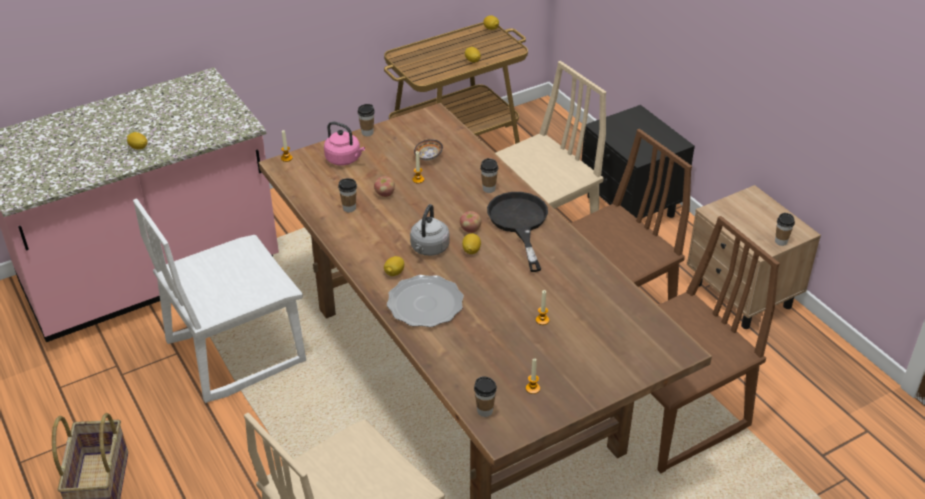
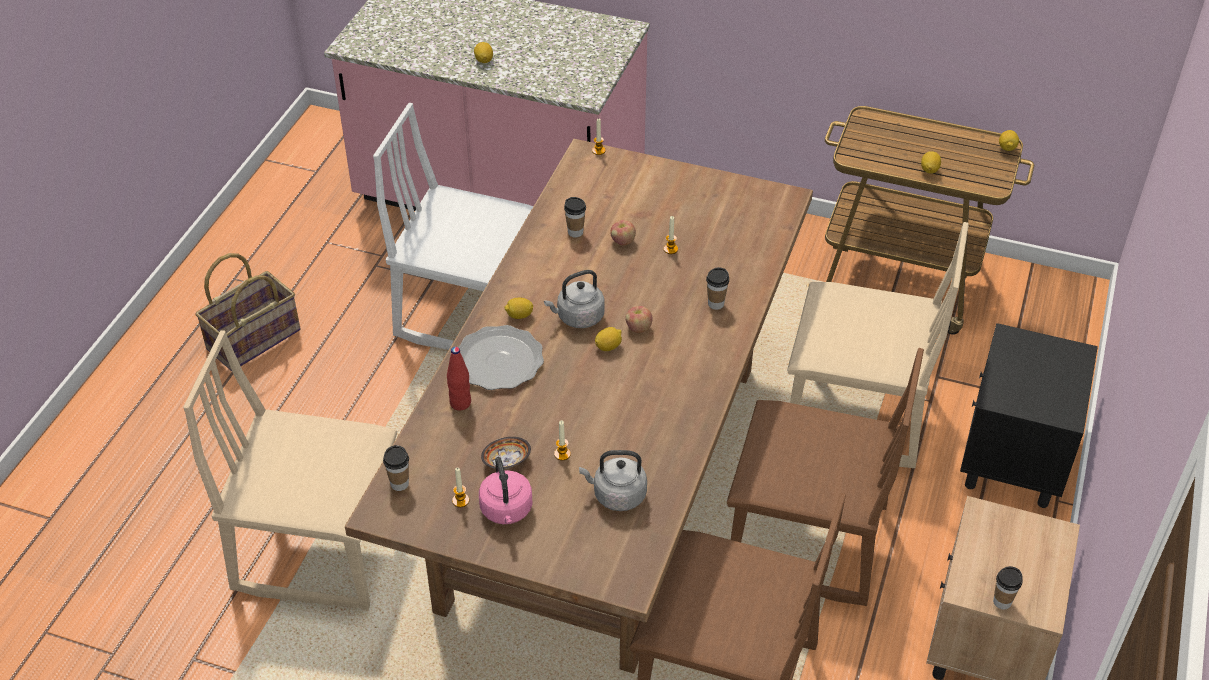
camera: 50 degrees right, 5 degrees up
pink kettle [324,122,365,166] -> pink kettle moved to [479,457,533,524]
cup [358,104,375,136] -> none
bowl [414,139,443,161] -> bowl moved to [481,437,531,469]
black frying pan [487,192,548,272] -> none
none -> red bottle [447,347,471,411]
none -> grey kettle [579,450,647,511]

